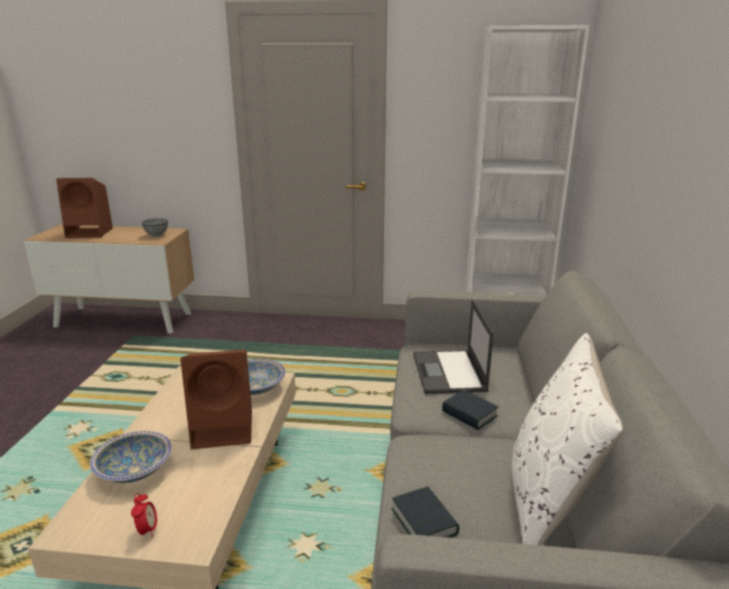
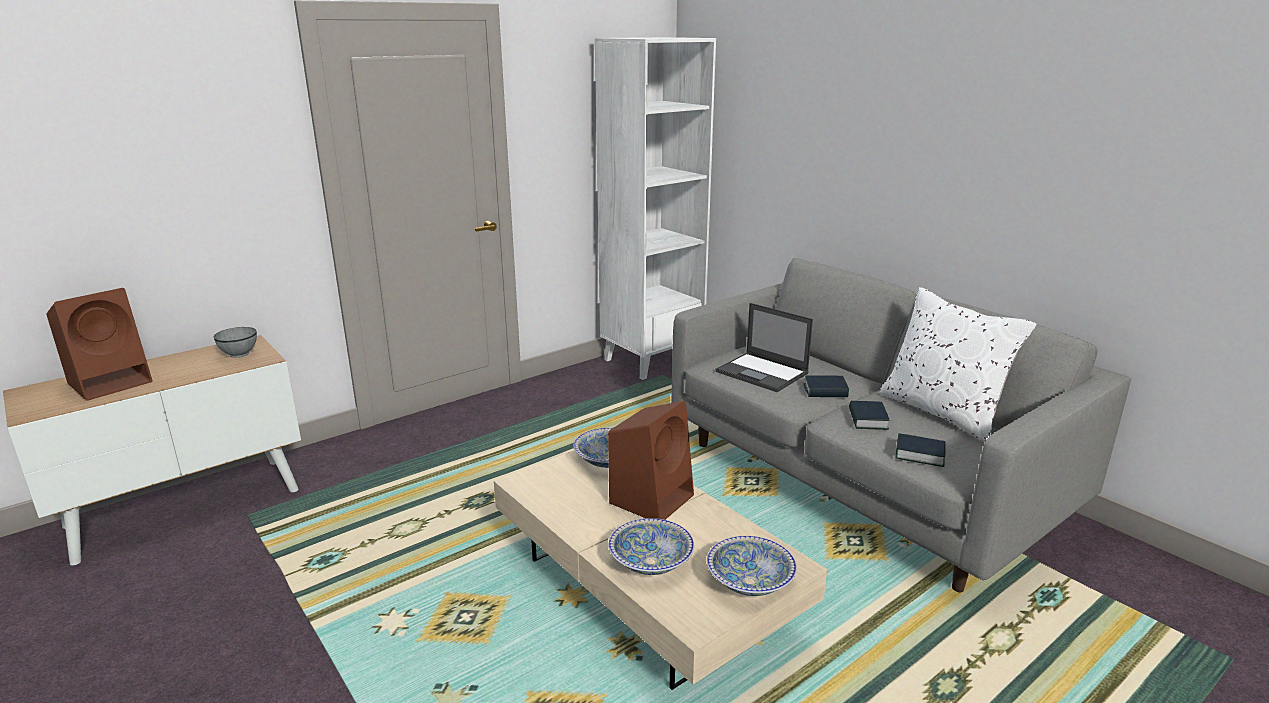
camera: 45 degrees left, 0 degrees up
alarm clock [131,493,157,538] -> bowl [707,536,797,596]
none -> book [849,401,890,430]

